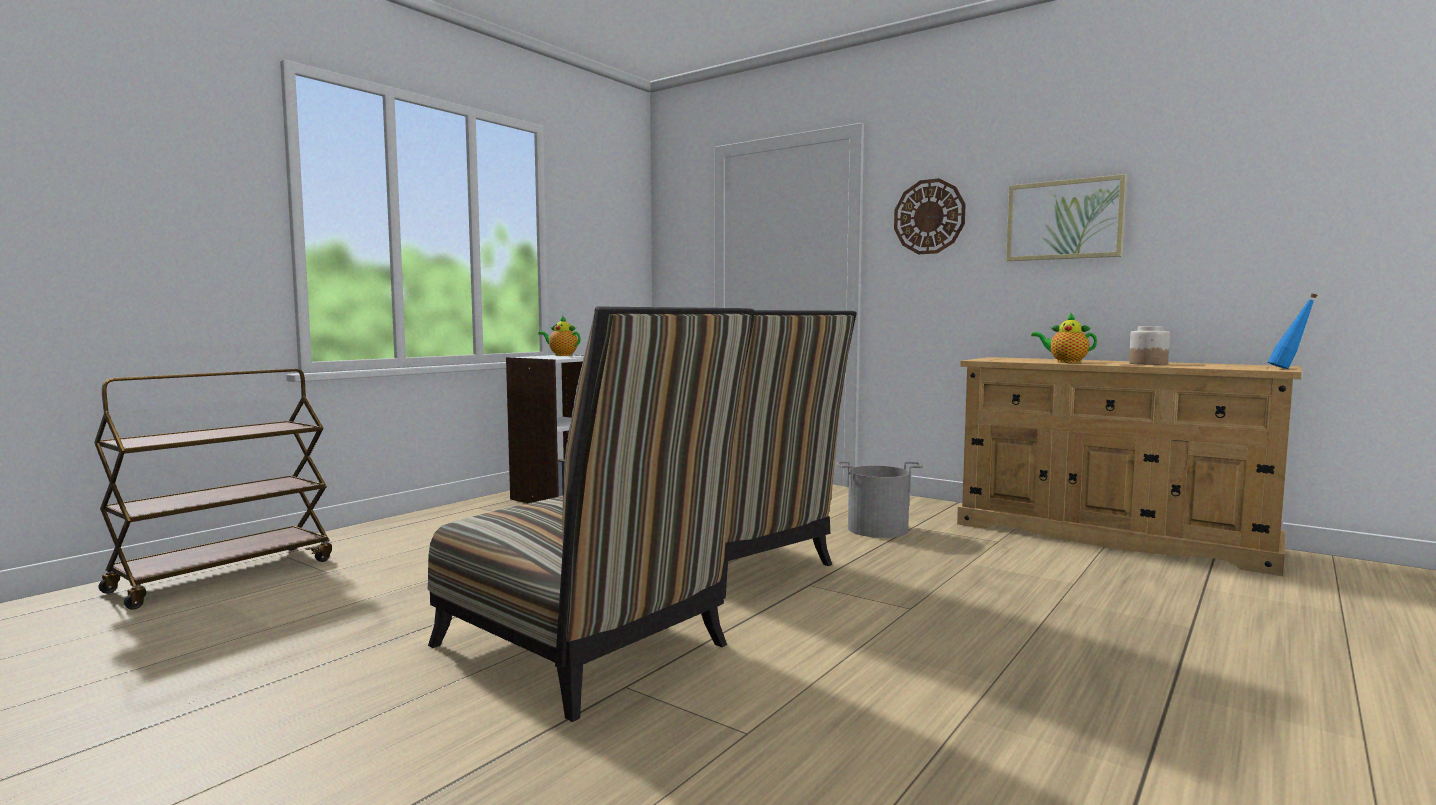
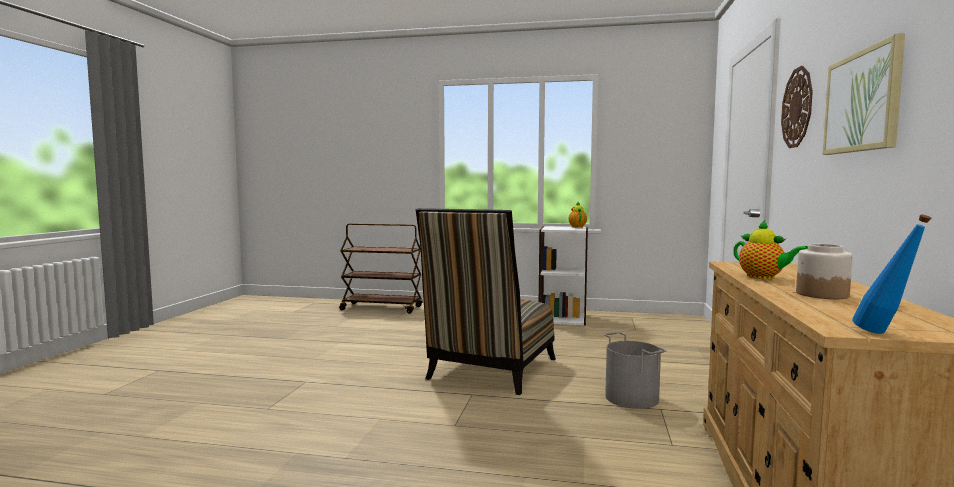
camera: 65 degrees right, 0 degrees up
chair [427,306,755,722] -> none
teapot [1031,313,1097,363] -> teapot turned 135 degrees clockwise [734,220,808,279]

